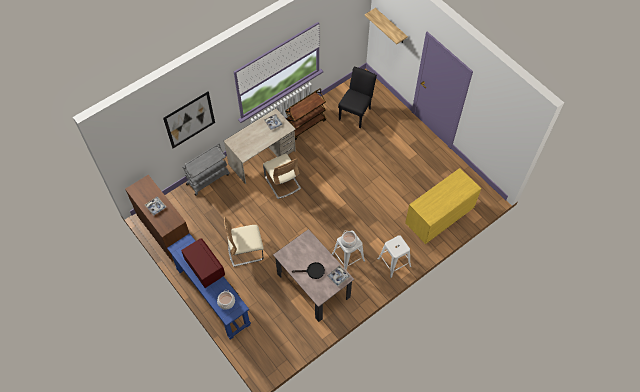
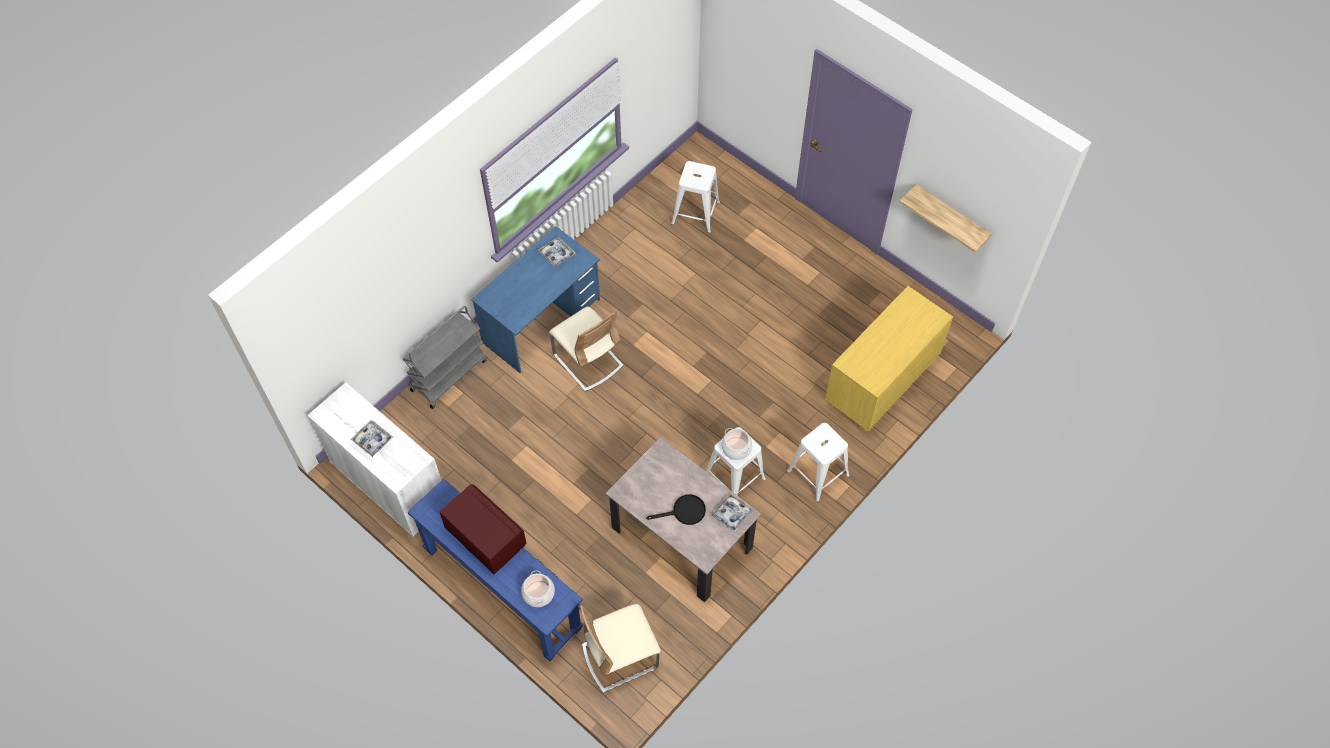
camera: 10 degrees left, 0 degrees up
brown cabinet [125,175,189,262] -> white cabinet [307,382,441,537]
picture [163,91,215,148] -> none
beige desk [224,109,296,184] -> blue desk [472,226,600,373]
beige chair [224,217,264,267] -> beige chair moved to [580,604,661,692]
brown cart [285,88,326,140] -> none
black chair [338,67,377,128] -> white stool [671,161,720,233]
shelf [365,8,408,44] -> shelf moved to [900,184,992,253]

